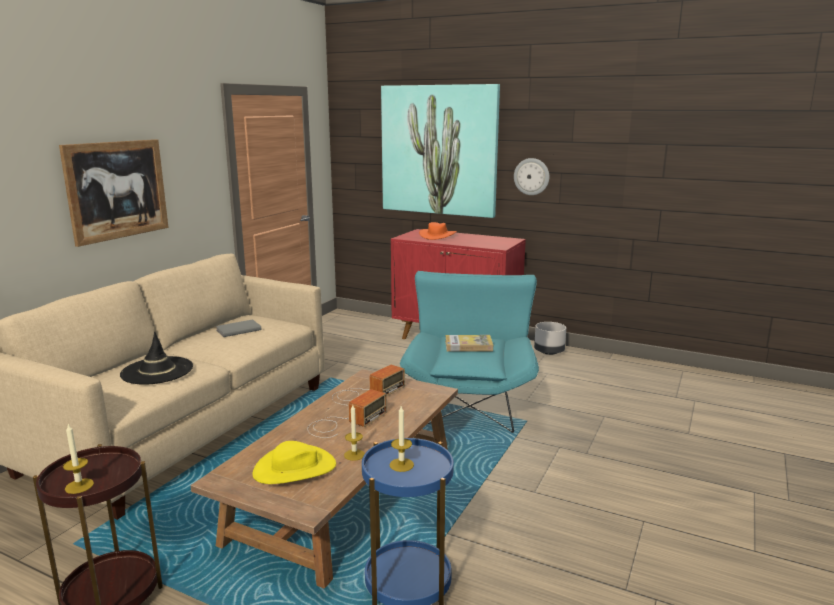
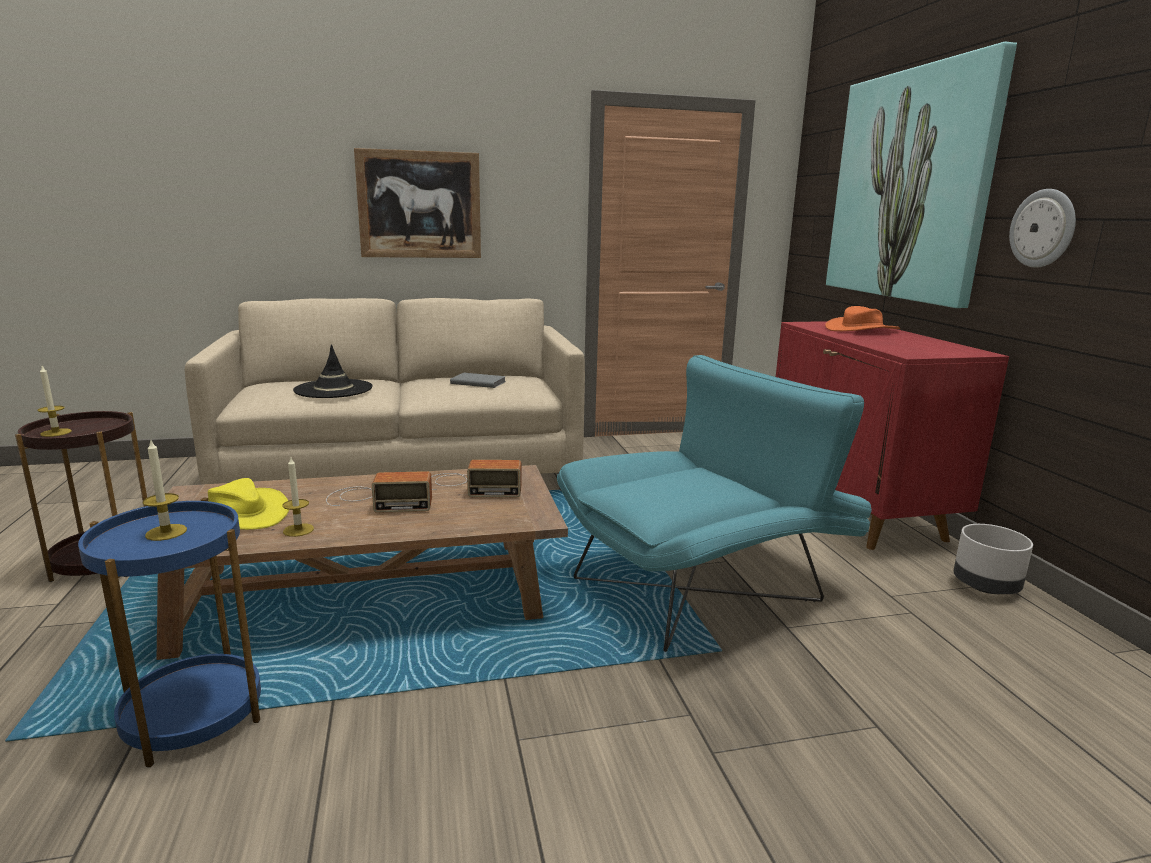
camera: 50 degrees right, 0 degrees up
book [445,335,493,352] -> none

